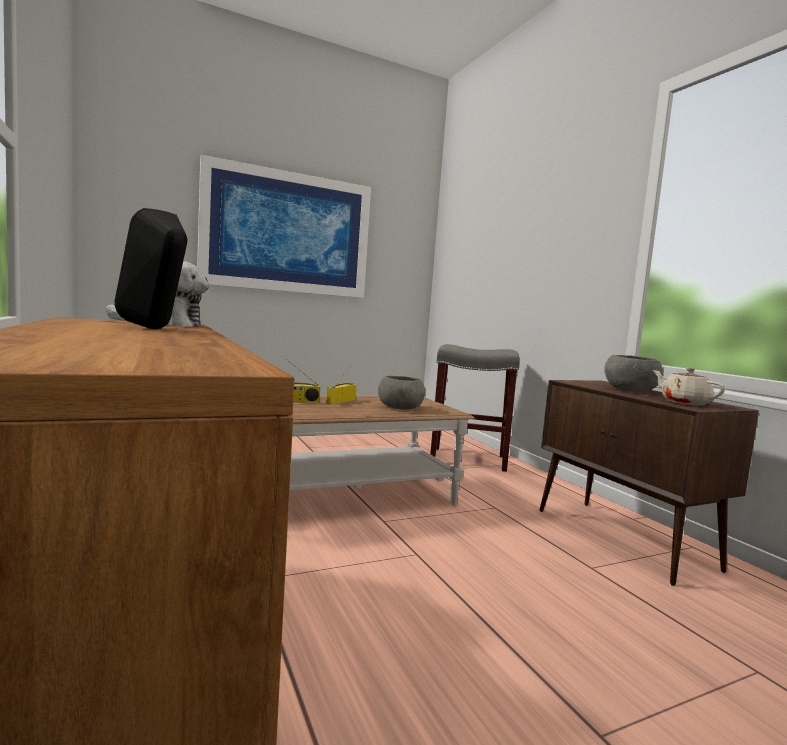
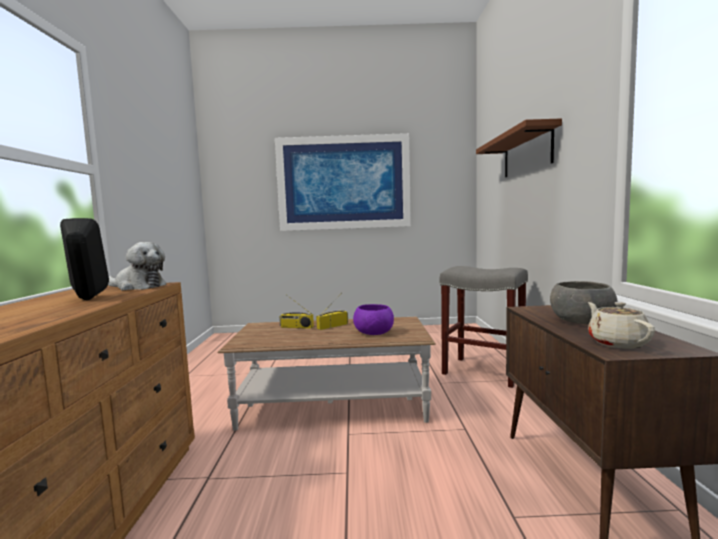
camera: 25 degrees right, 0 degrees up
grey bowl [378,376,425,410] -> purple bowl [353,304,394,335]
none -> brown shelf [476,118,562,177]

